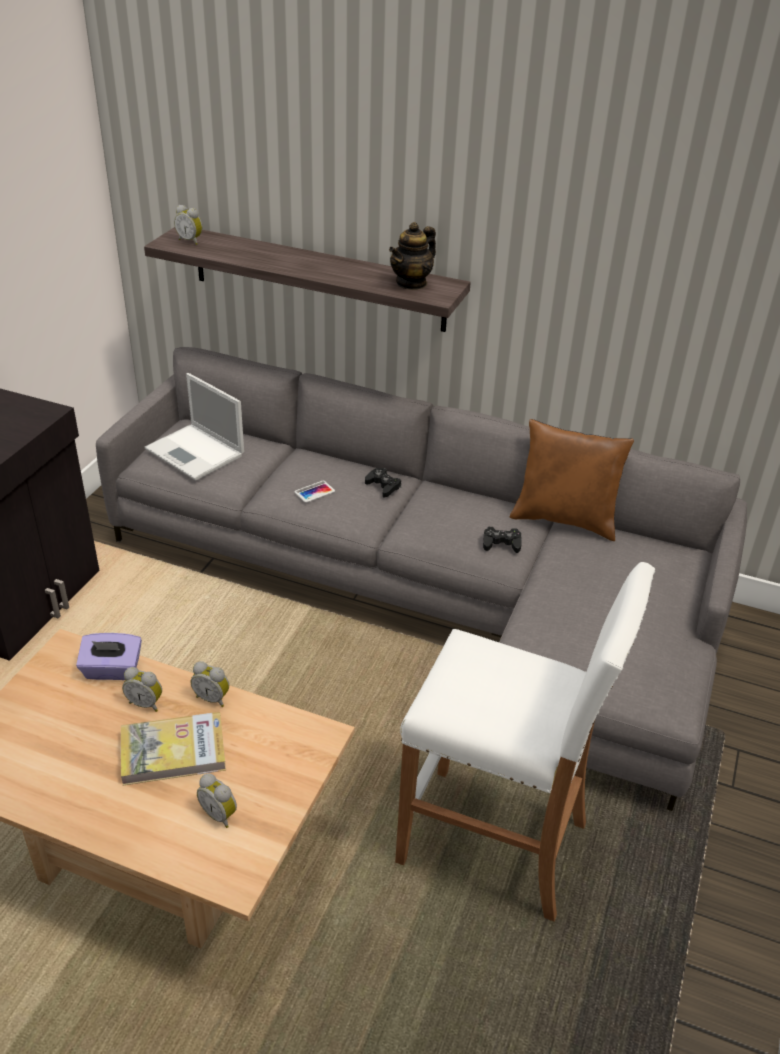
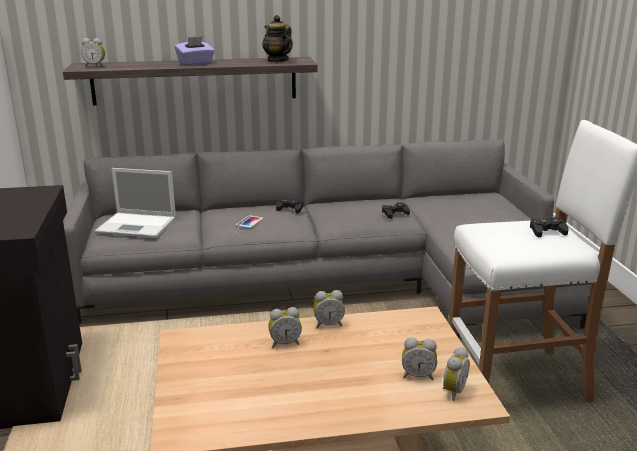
camera: 30 degrees left, 15 degrees down
purple tissue box [76,633,142,680] -> purple tissue box moved to [175,36,215,66]
book [121,712,226,786] -> none
teapot [389,222,436,290] -> teapot turned 135 degrees clockwise [262,15,293,62]
brown pillow [510,419,634,541] -> none
none -> alarm clock [443,347,470,401]
none -> black game controller [530,217,568,237]

